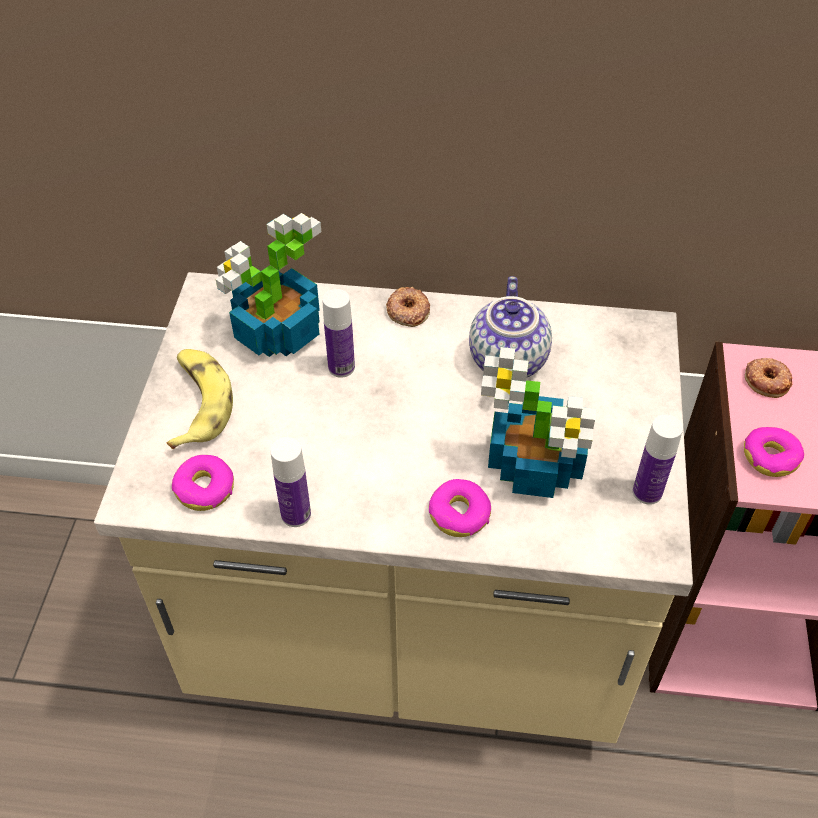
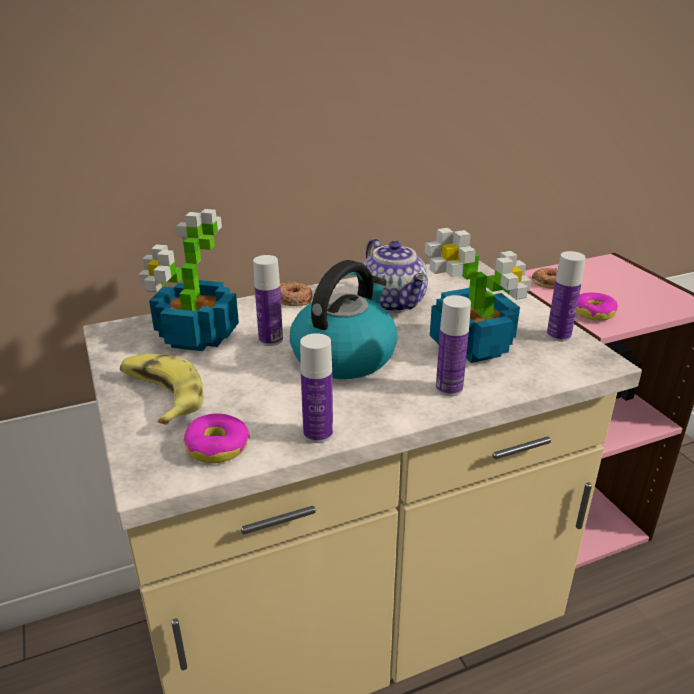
camera: 30 degrees left, 20 degrees down
donut [429,479,491,537] -> bottle [436,295,471,396]
none -> kettle [290,260,398,379]

